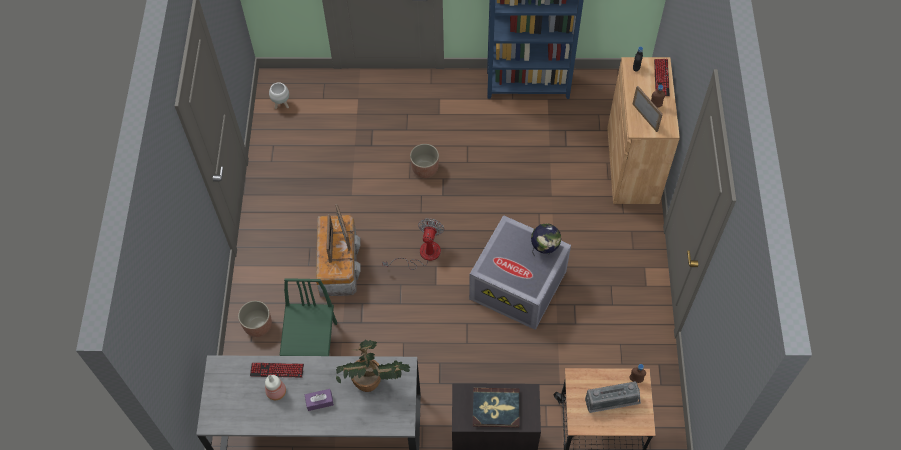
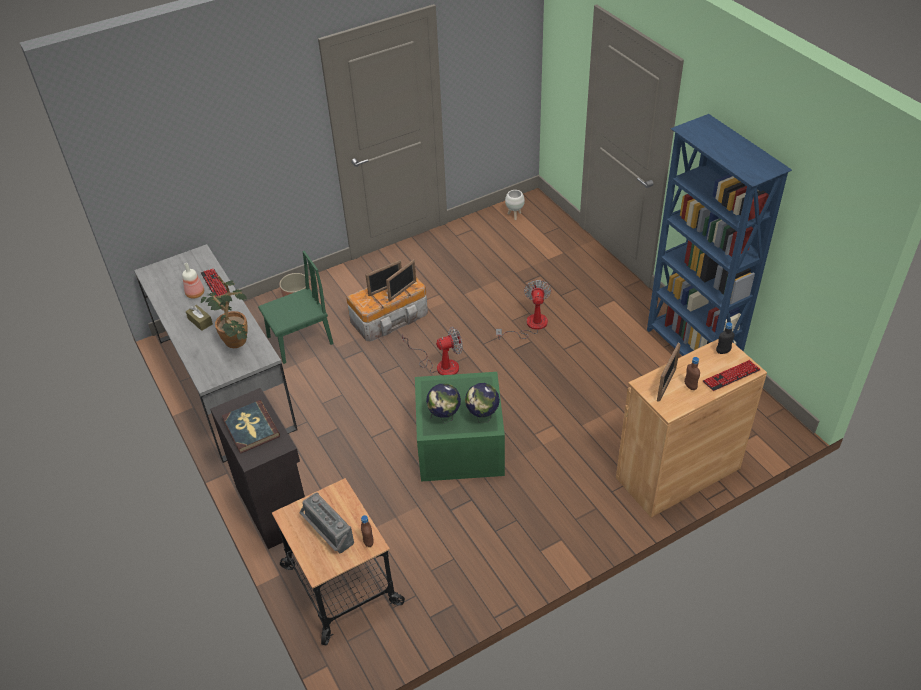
camera: 60 degrees right, 15 degrees down
purple tissue box [305,389,334,411] -> brown tissue box [186,305,213,331]
planter [410,144,439,178] -> fan [496,280,552,340]
grey storage box [469,215,571,330] -> green storage box [415,372,505,482]
none -> globe [426,384,461,424]

